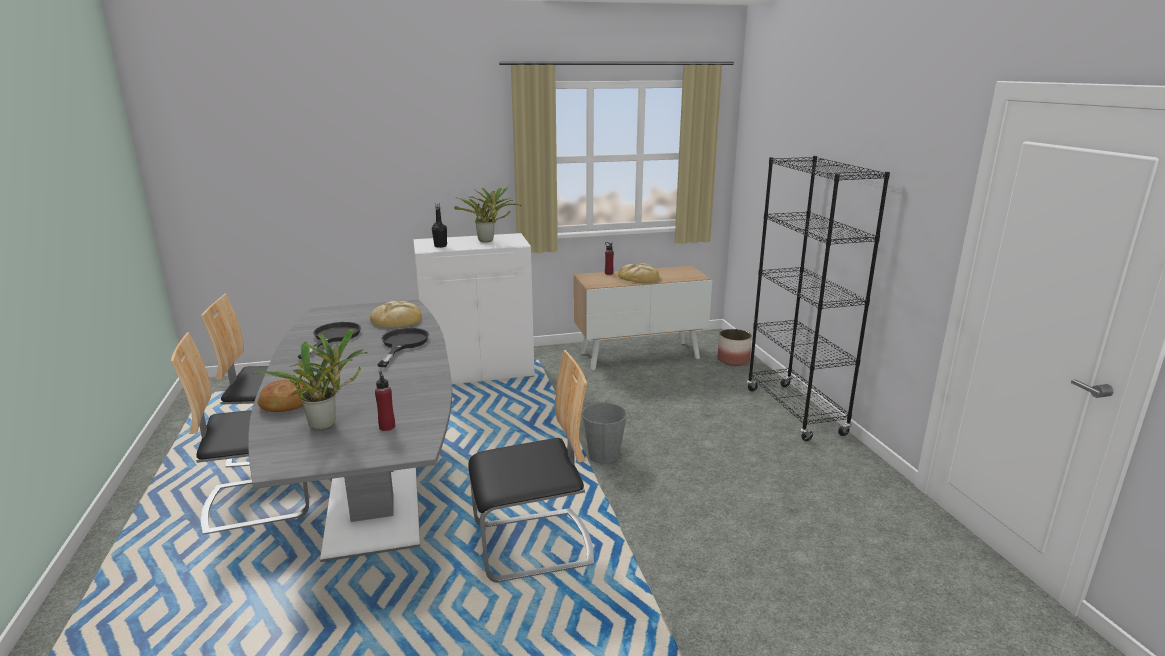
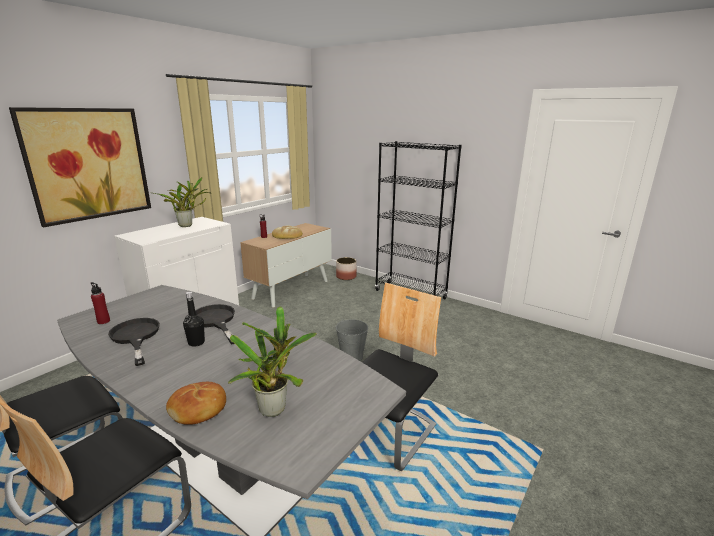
camera: 40 degrees left, 0 degrees up
bread [370,301,422,328] -> none
red bottle [375,371,395,431] -> red bottle moved to [91,282,110,324]
black bottle [432,203,447,248] -> black bottle moved to [183,292,205,347]
none -> picture [9,107,151,227]

